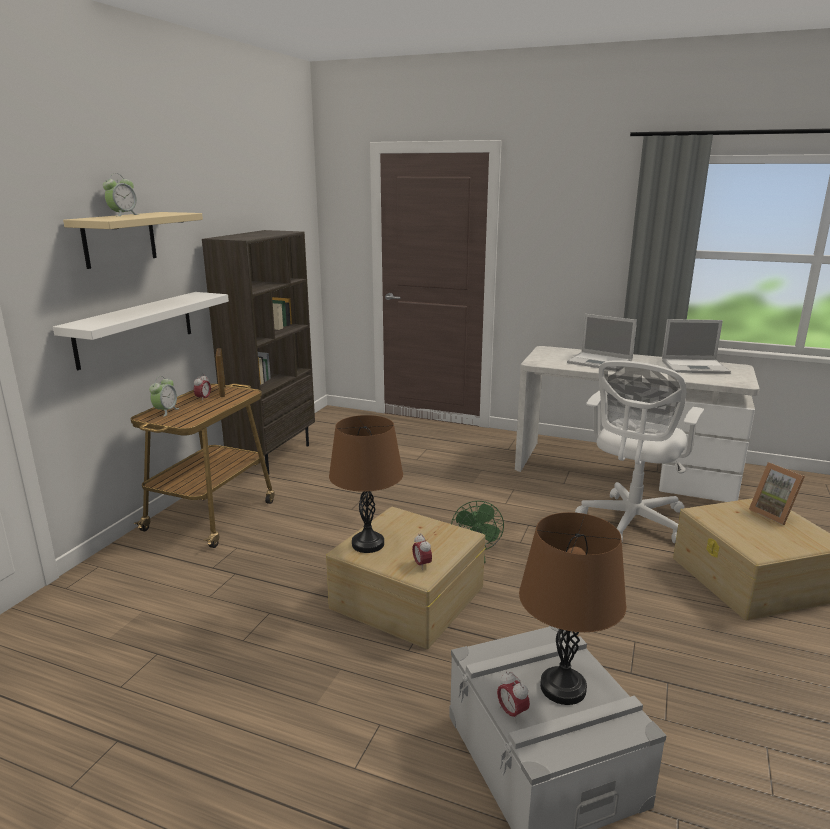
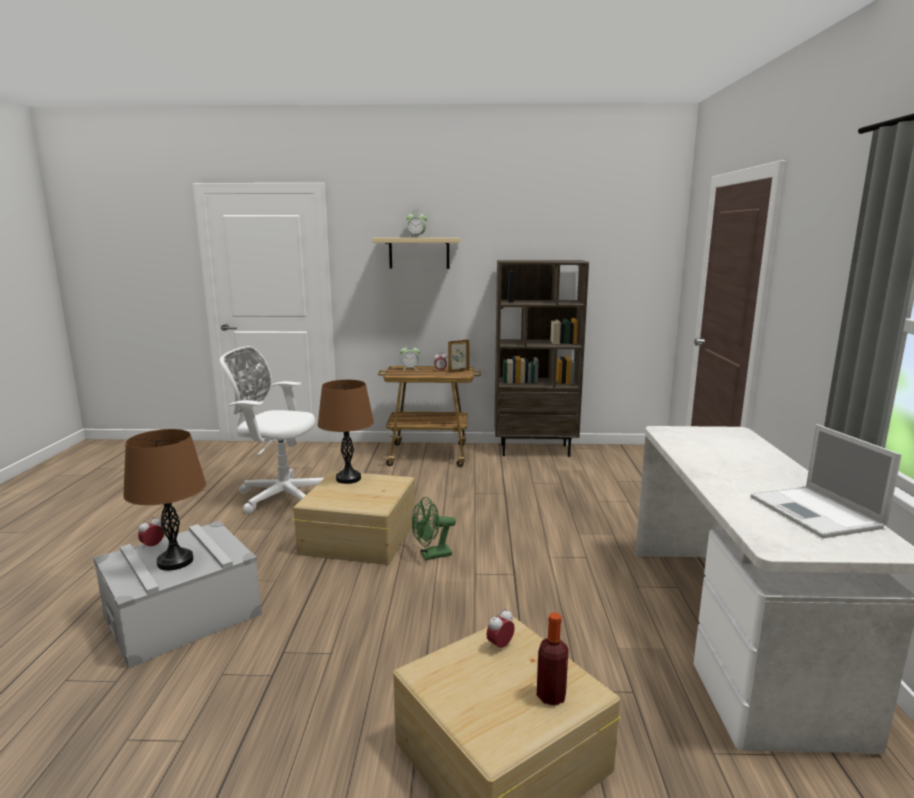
camera: 70 degrees right, 5 degrees down
white shelf [53,292,229,370] -> none
alarm clock [412,533,432,568] -> alarm clock moved to [486,608,515,649]
laptop [567,314,637,368] -> none
white office chair [575,360,704,543] -> white office chair moved to [220,346,324,514]
picture frame [749,462,805,525] -> bottle [537,612,568,706]

